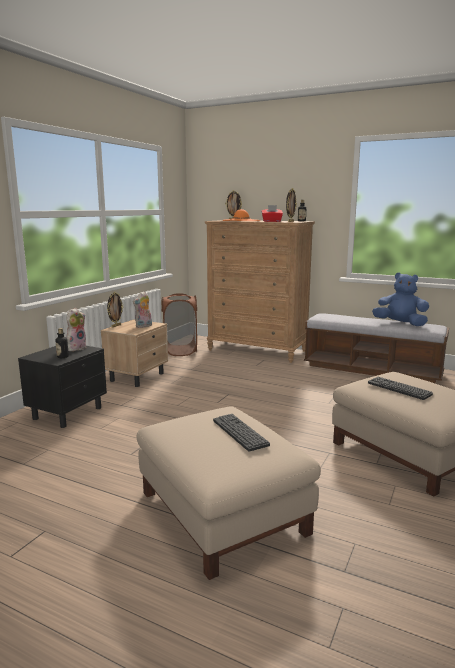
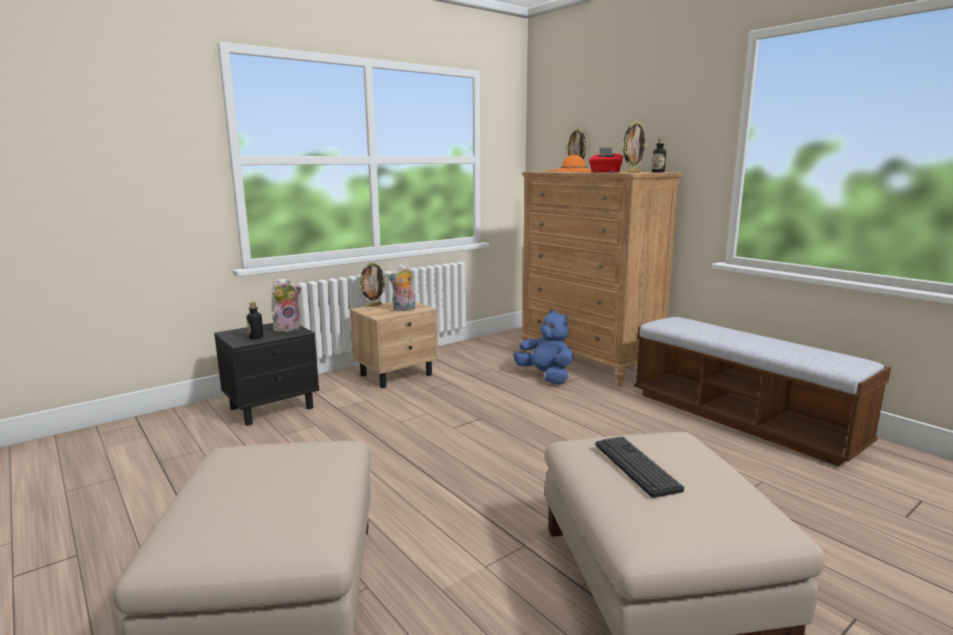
camera: 25 degrees right, 0 degrees up
brown laundry basket [161,293,197,356] -> none
keyboard [213,414,270,452] -> none
blue plush toy [372,272,429,326] -> blue plush toy moved to [513,310,573,384]

